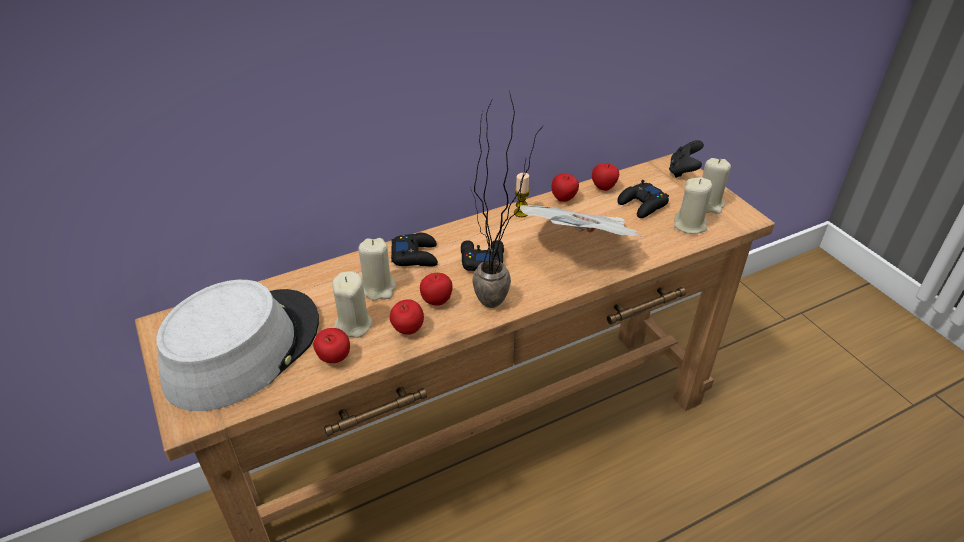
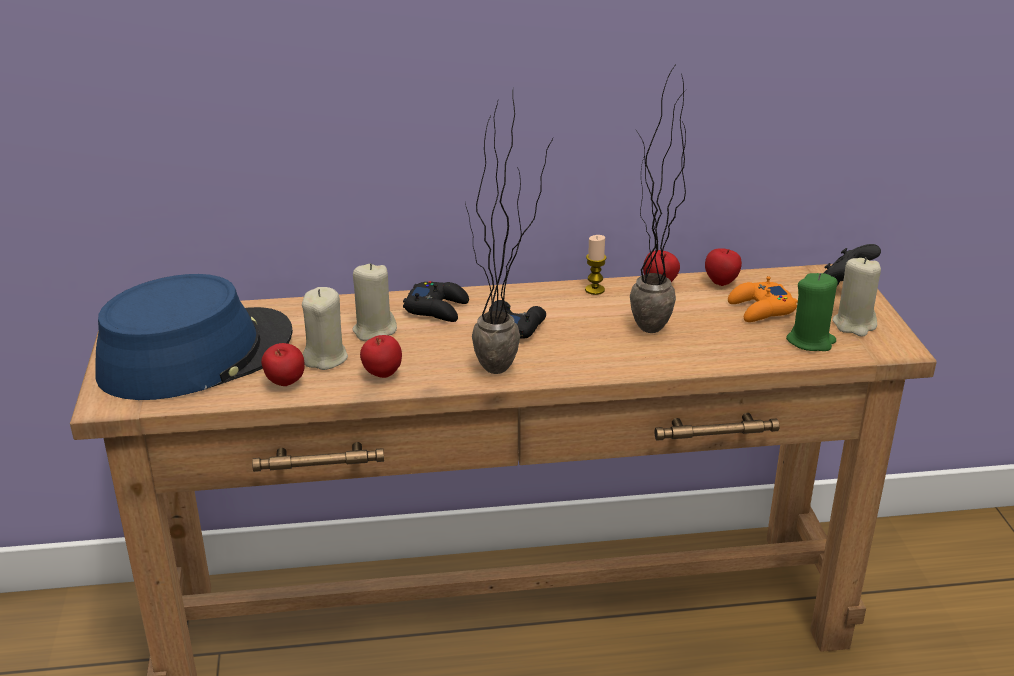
camera: 20 degrees right, 10 degrees down
grey hat [156,280,319,411] -> blue hat [95,274,293,400]
apple [420,273,453,306] -> none
newspaper [520,205,642,237] -> potted plant [630,66,688,333]
black game controller [617,180,669,218] -> orange game controller [728,276,798,322]
beige candle [674,177,712,234] -> green candle [786,273,838,351]

